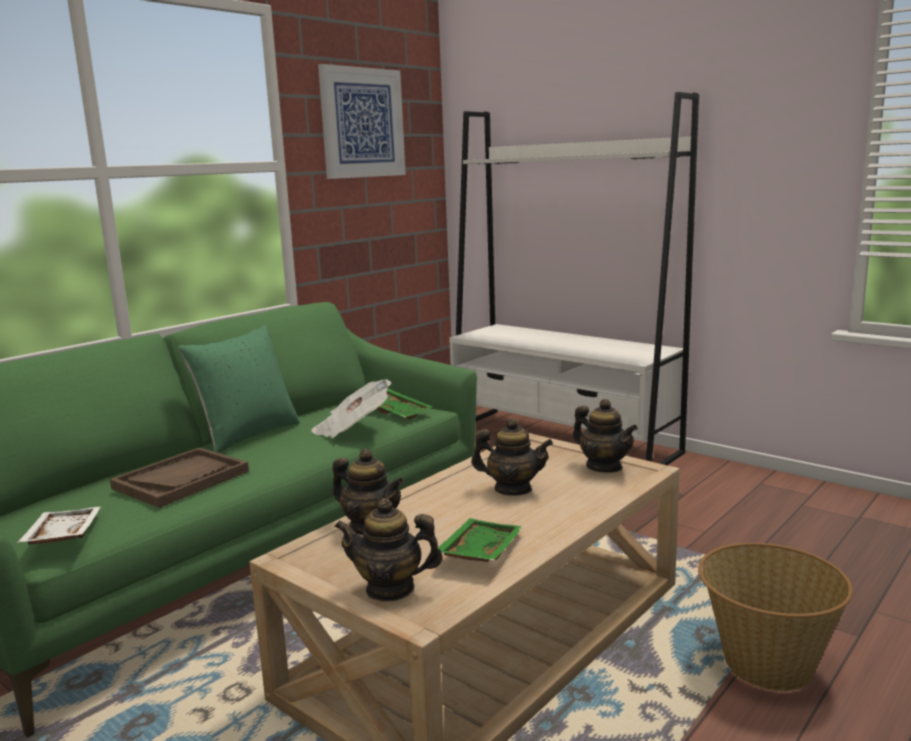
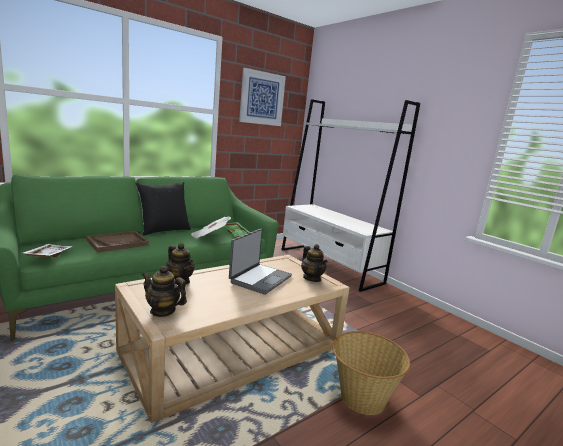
camera: 10 degrees right, 0 degrees up
green pillow [178,325,300,454] -> black pillow [135,182,191,236]
green tray [438,518,523,562] -> none
teapot [471,418,553,496] -> laptop [229,229,292,295]

